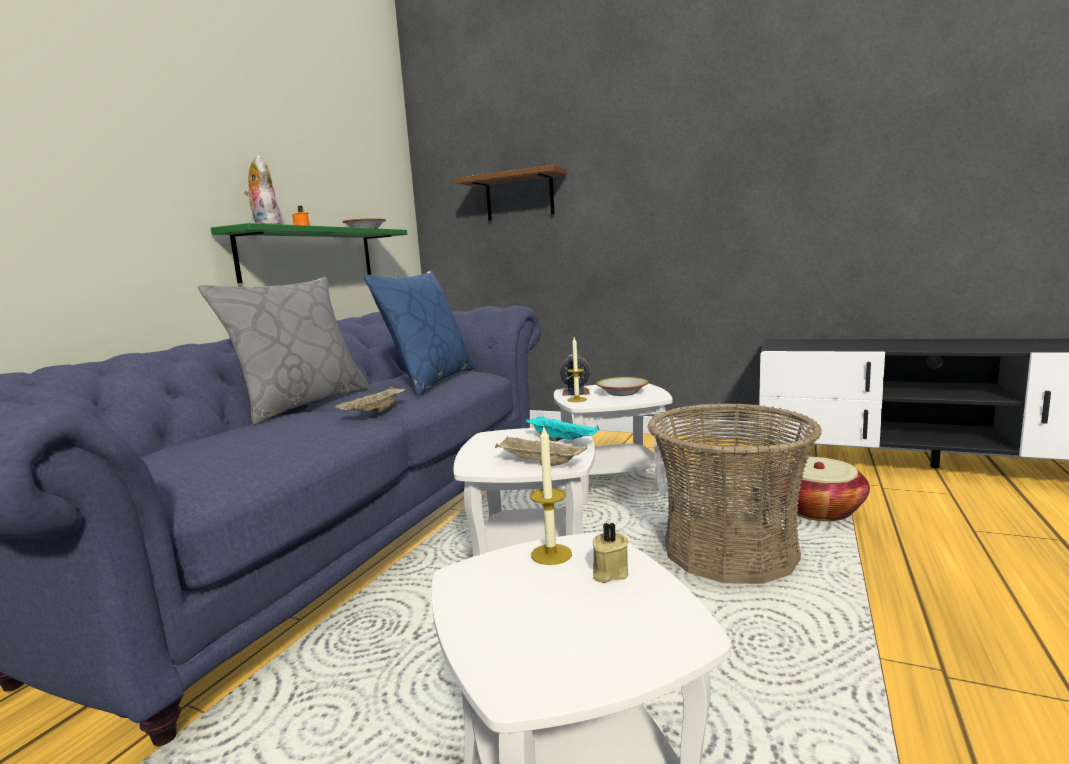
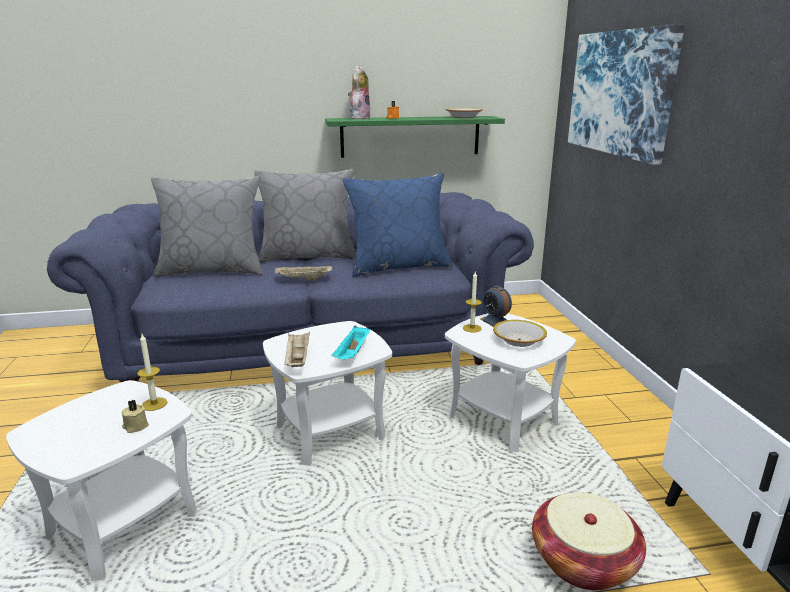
camera: 55 degrees right, 10 degrees up
brown shelf [455,165,567,220] -> picture [568,24,685,165]
basket [648,403,822,584] -> none
none -> grey pillow [151,176,263,277]

